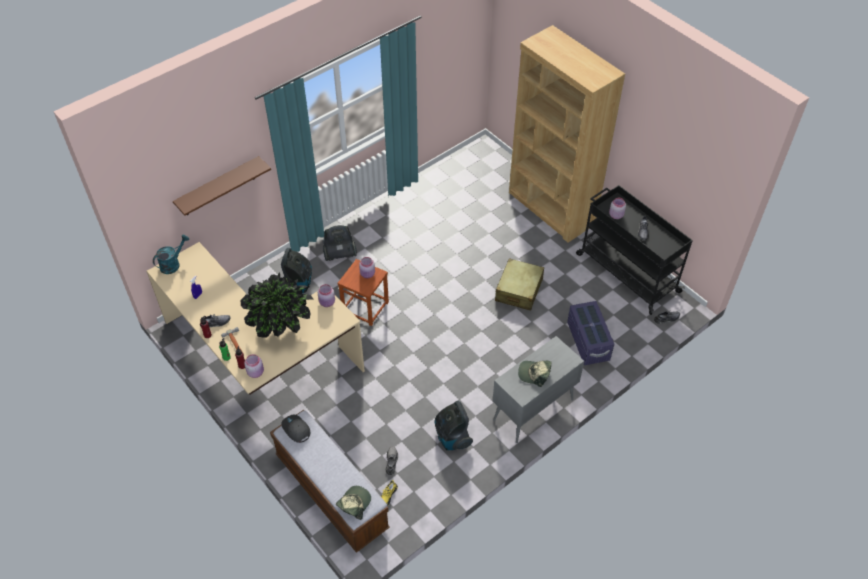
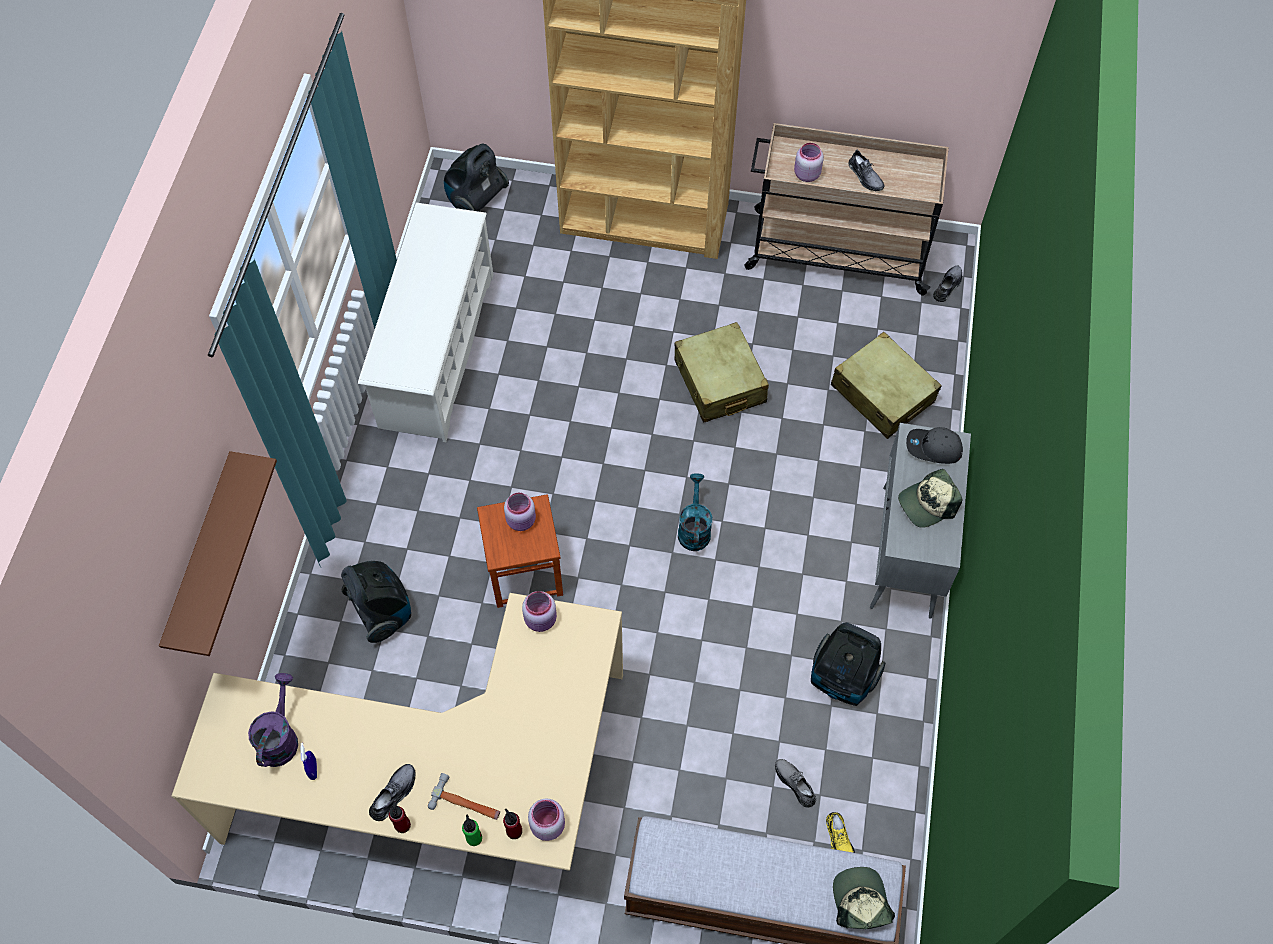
camera: 40 degrees left, 10 degrees up
turquoise watering can [153,235,189,274] -> turquoise watering can moved to [678,473,712,551]
potted plant [241,272,313,338] -> none
grey cap [281,415,310,443] -> grey cap moved to [906,427,963,464]
vacuum cleaner [323,225,357,261] -> vacuum cleaner moved to [444,143,509,212]
purple storage box [567,301,614,365] -> beige suitcase [831,332,942,439]
black cart [576,185,693,315] -> beige cart [744,123,949,296]
none -> purple watering can [248,673,298,767]
none -> white shoe rack [358,203,493,442]

